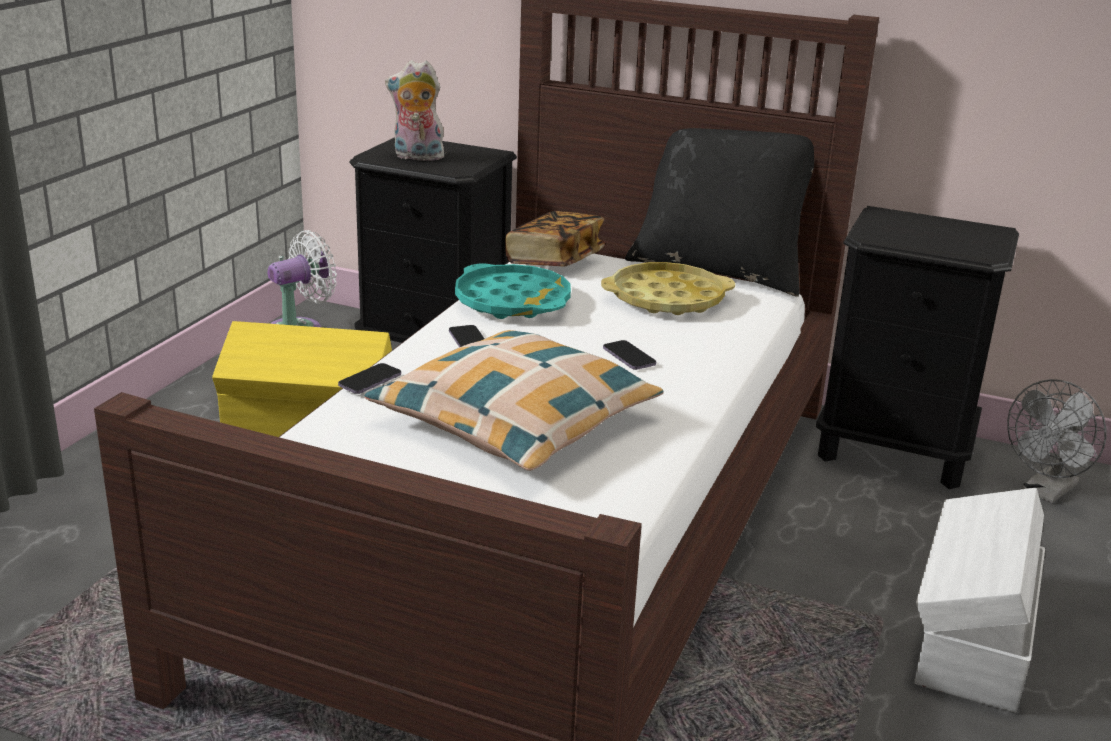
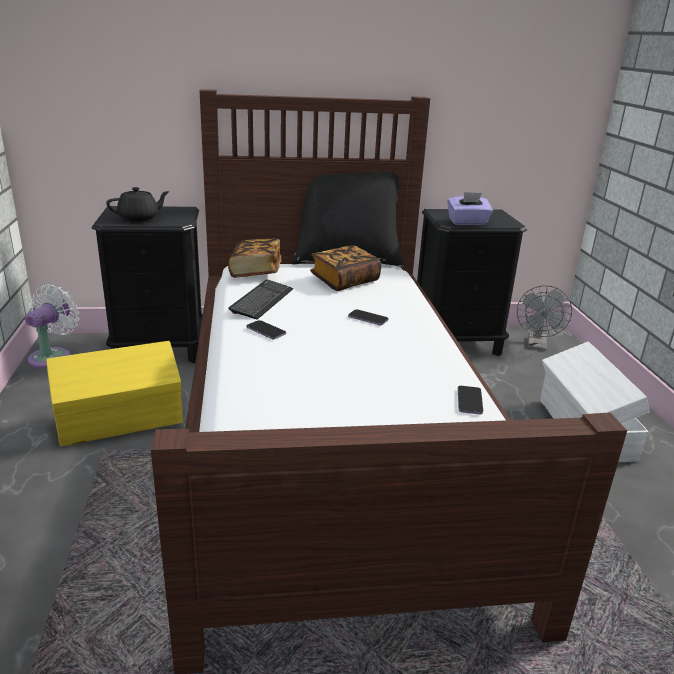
camera: 30 degrees left, 0 degrees up
phone [338,363,401,394] -> phone moved to [458,386,483,415]
pillow [365,330,664,471] -> none
plush toy [385,60,444,161] -> black teapot [106,187,170,221]
turquoise tray [455,263,571,319] -> keyboard [228,279,293,320]
yellow tray [601,262,735,315] -> book [310,245,381,291]
none -> purple tissue box [447,192,493,225]

